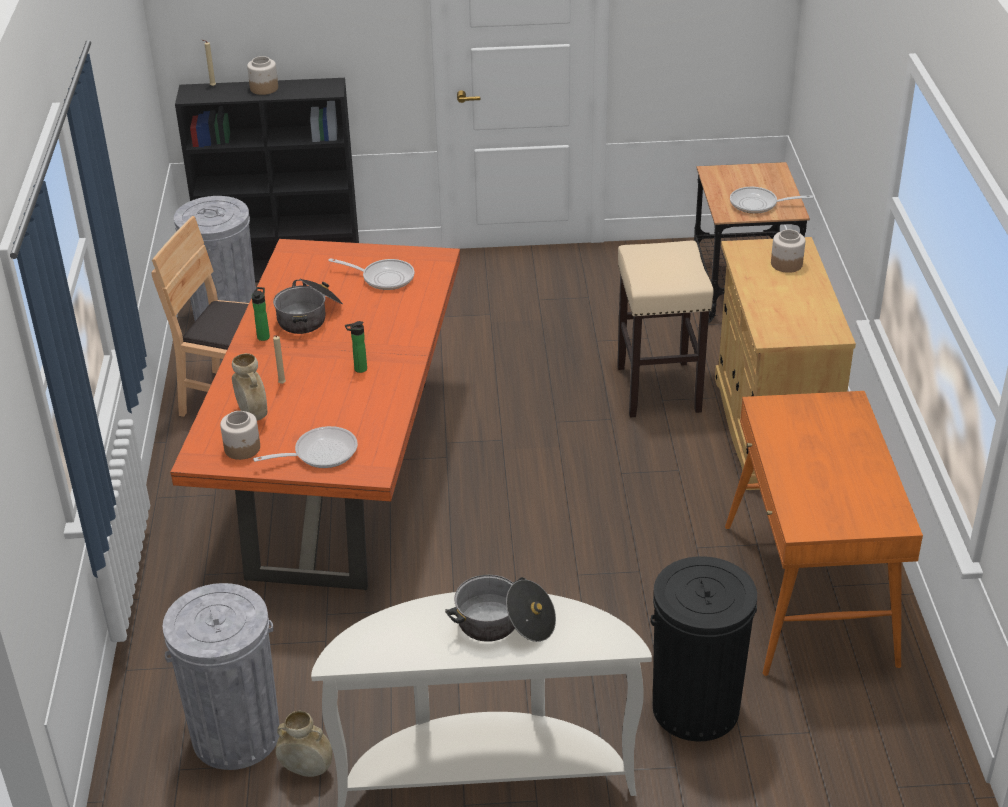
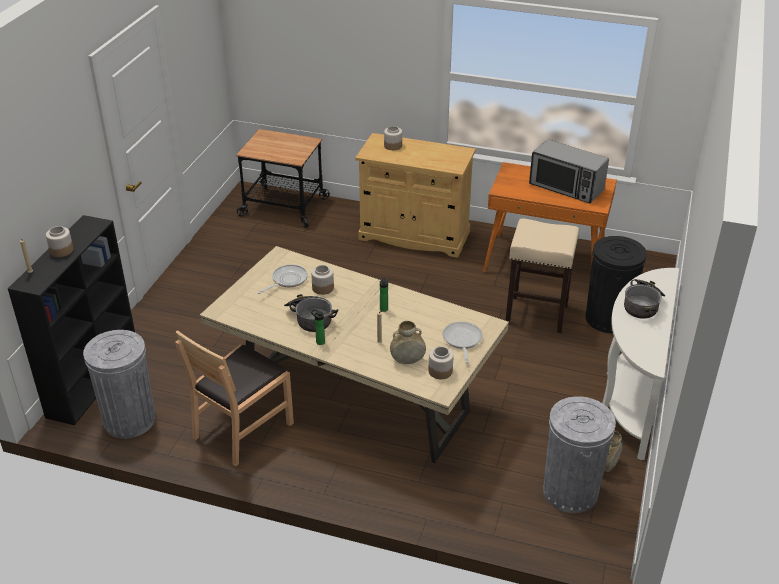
camera: 70 degrees left, 0 degrees up
orange dining table [170,239,460,590] -> beige dining table [200,246,509,463]
beige stool [617,241,714,418] -> beige stool moved to [505,218,579,333]
frying pan [730,187,813,214] -> none
none -> jar [311,265,334,295]
none -> microwave [529,139,609,204]

